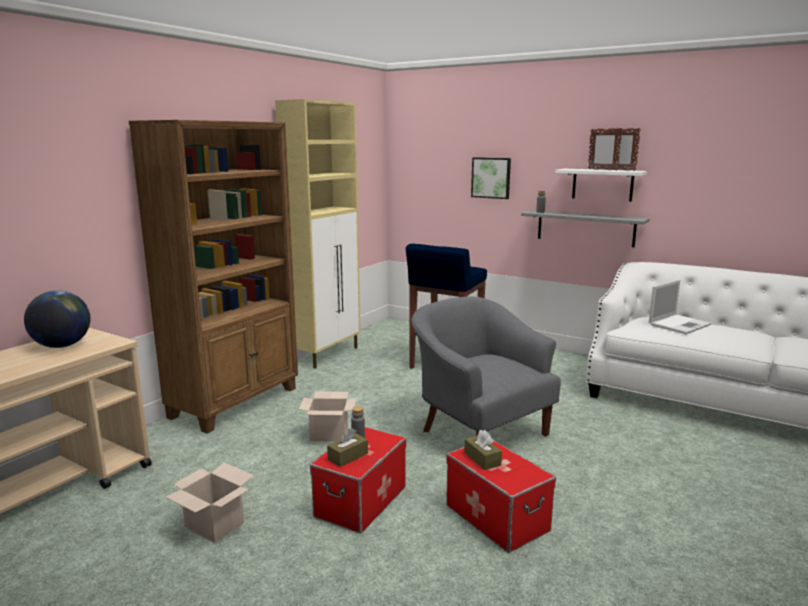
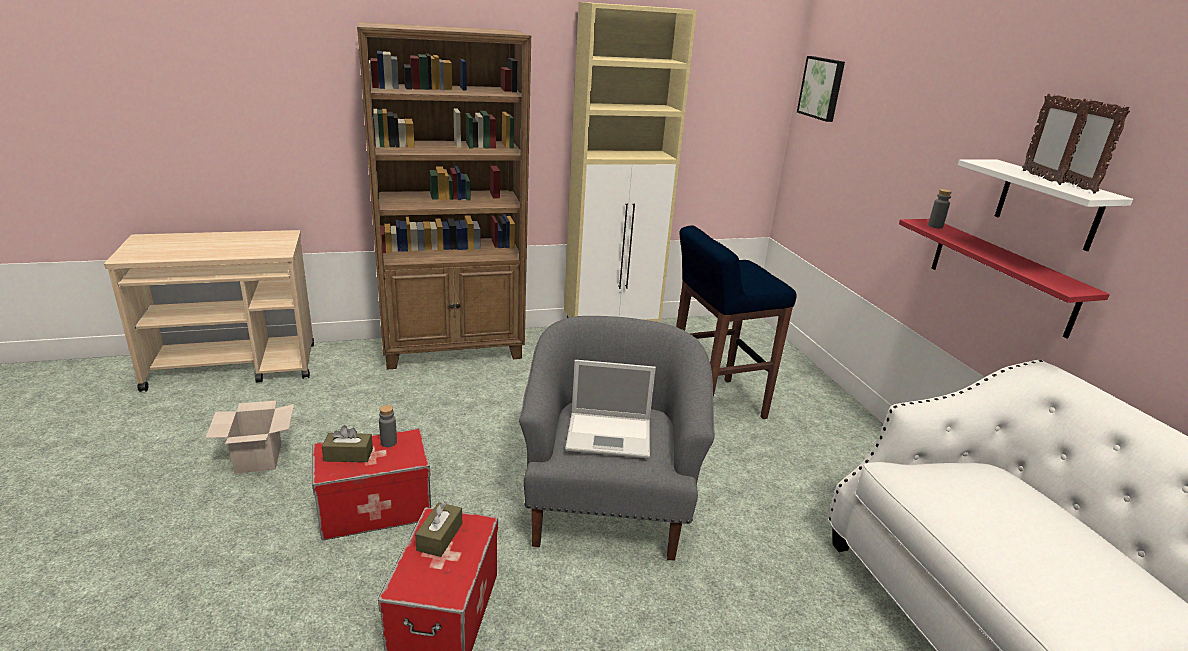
camera: 40 degrees right, 10 degrees up
globe [24,290,91,348] -> none
cardboard box [299,391,356,441] -> none
picture [471,157,511,199] -> picture moved to [797,56,845,122]
grey shelf [521,210,650,247] -> red shelf [899,219,1110,339]
laptop [649,280,712,334] -> laptop moved to [565,360,656,458]

